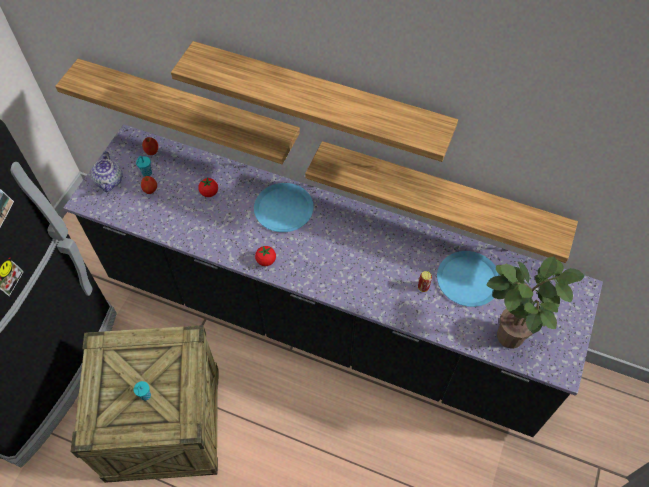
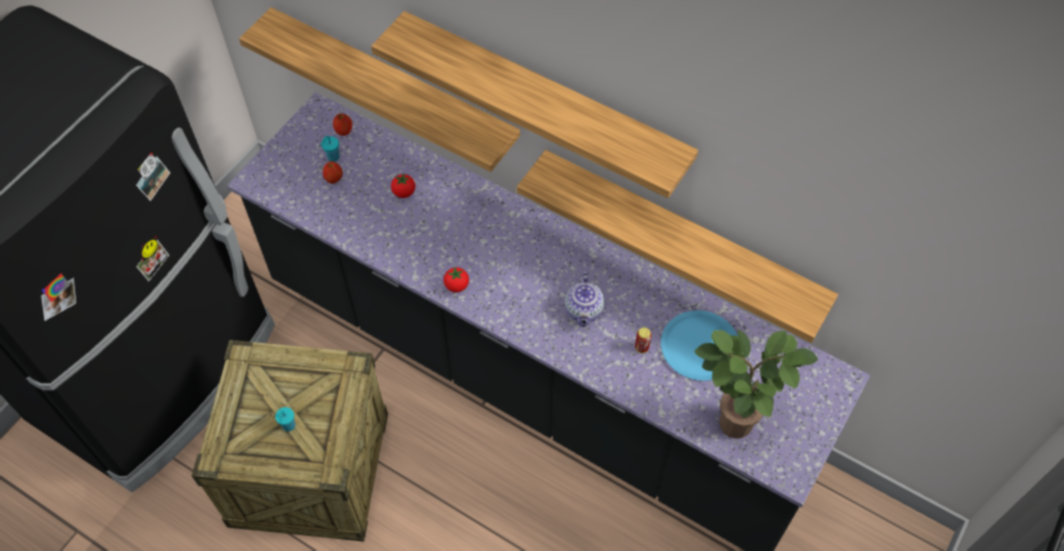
camera: 10 degrees right, 0 degrees up
teapot [91,151,123,192] -> teapot moved to [565,270,605,327]
blue plate [254,183,314,232] -> none

